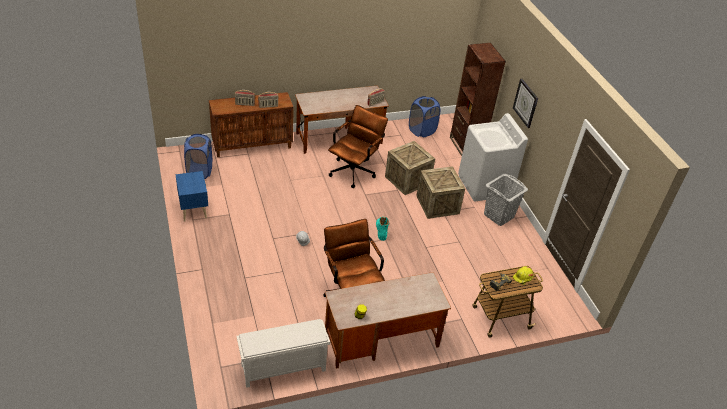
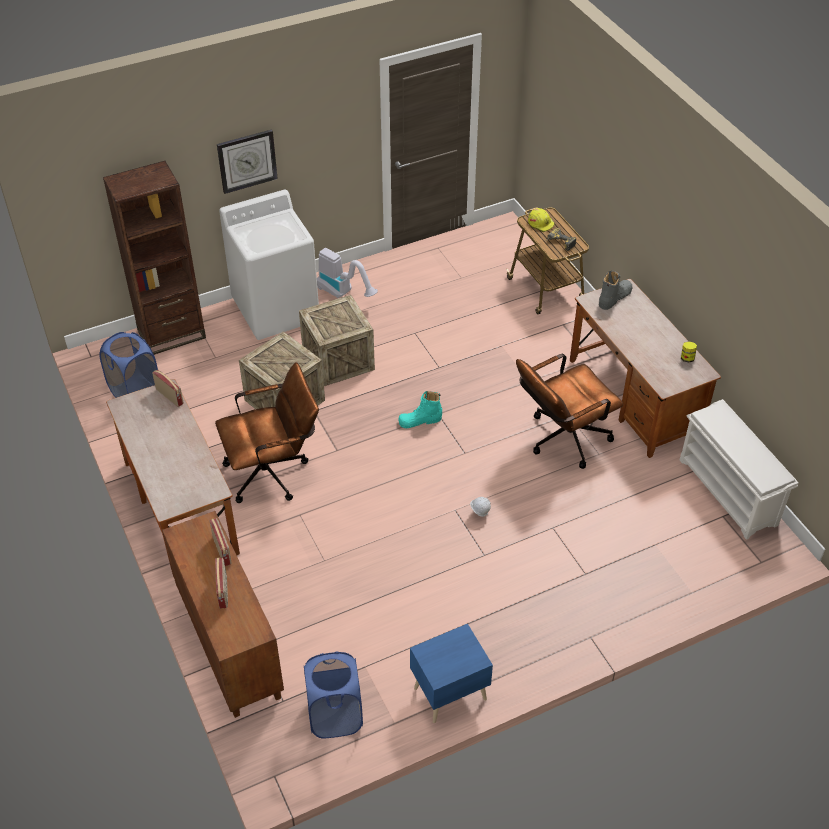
camera: 95 degrees left, 5 degrees up
brown office chair [328,105,388,188] -> brown office chair turned 135 degrees clockwise [215,362,319,503]
grey laundry basket [484,174,528,226] -> vacuum cleaner [317,248,378,298]
none -> grey boot [599,271,632,310]

